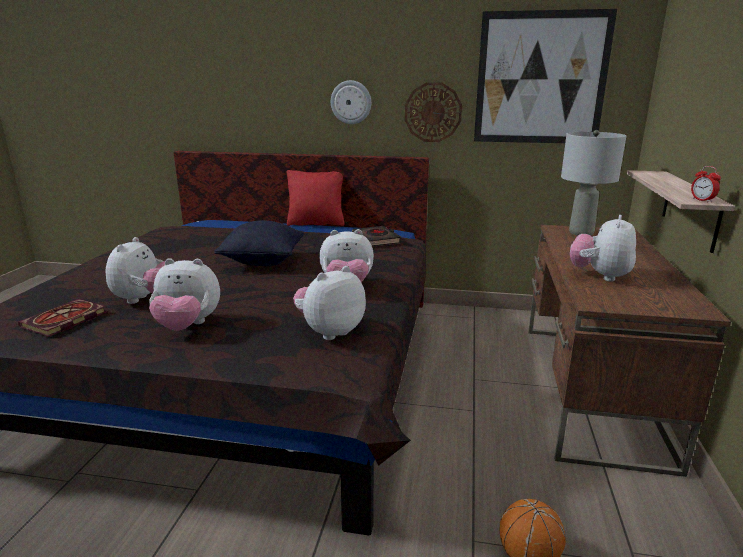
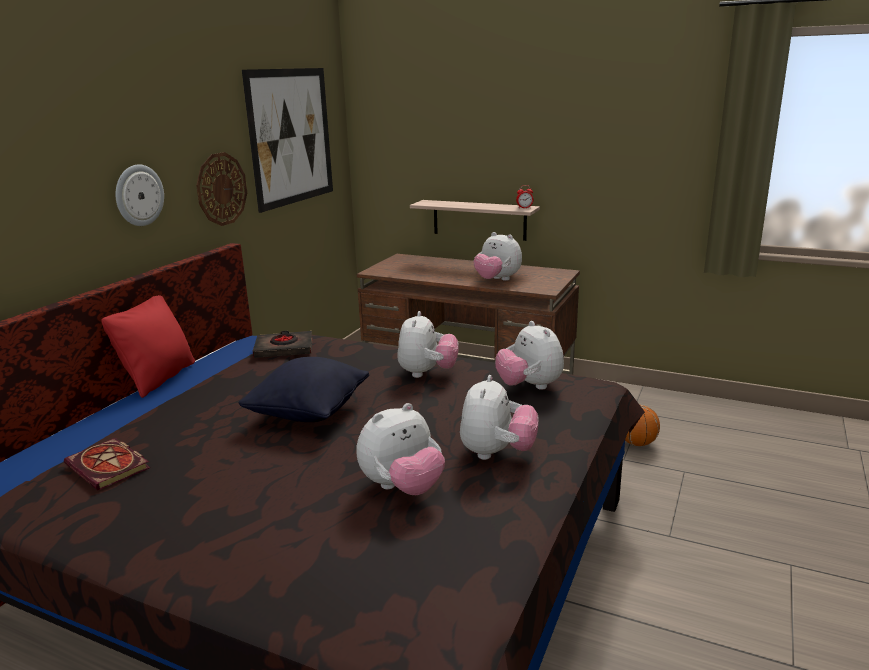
camera: 75 degrees left, 0 degrees up
book [18,299,107,337] -> book moved to [64,438,150,490]
plush toy [105,237,165,304] -> plush toy turned 120 degrees clockwise [356,403,445,495]
grey table lamp [561,130,626,236] -> none

